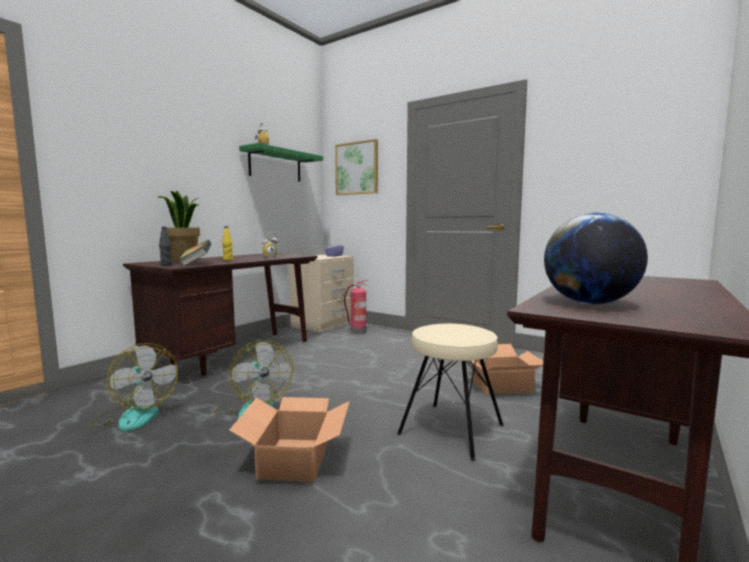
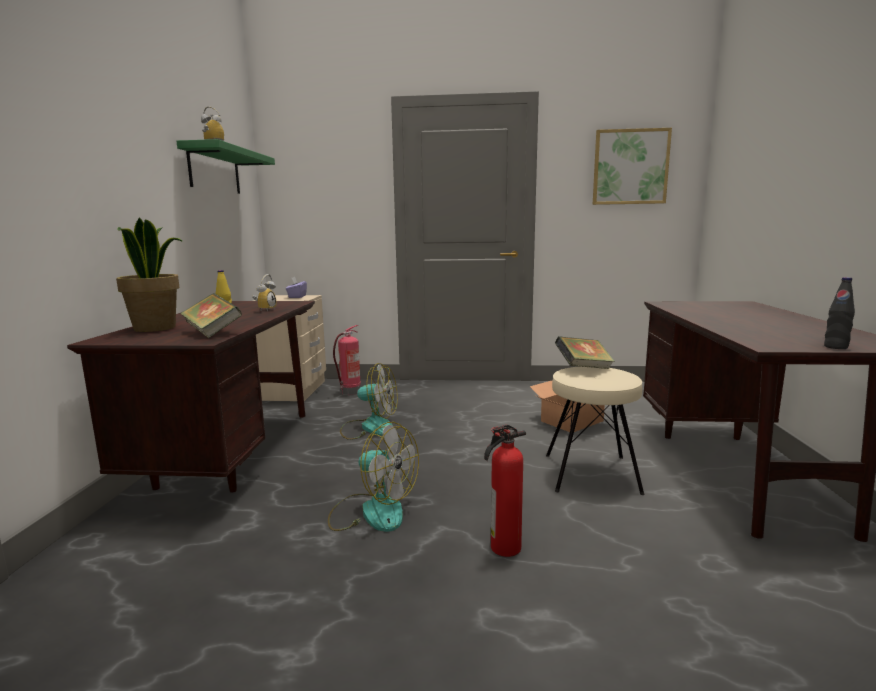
camera: 30 degrees left, 5 degrees up
fan [88,343,178,431] -> fan moved to [340,363,398,440]
black bottle [159,227,172,266] -> black bottle moved to [824,277,855,349]
cardboard box [229,397,350,482] -> fire extinguisher [484,424,526,557]
picture [335,139,378,195] -> picture moved to [593,128,672,205]
globe [544,213,648,305] -> none
none -> book [555,336,615,369]

